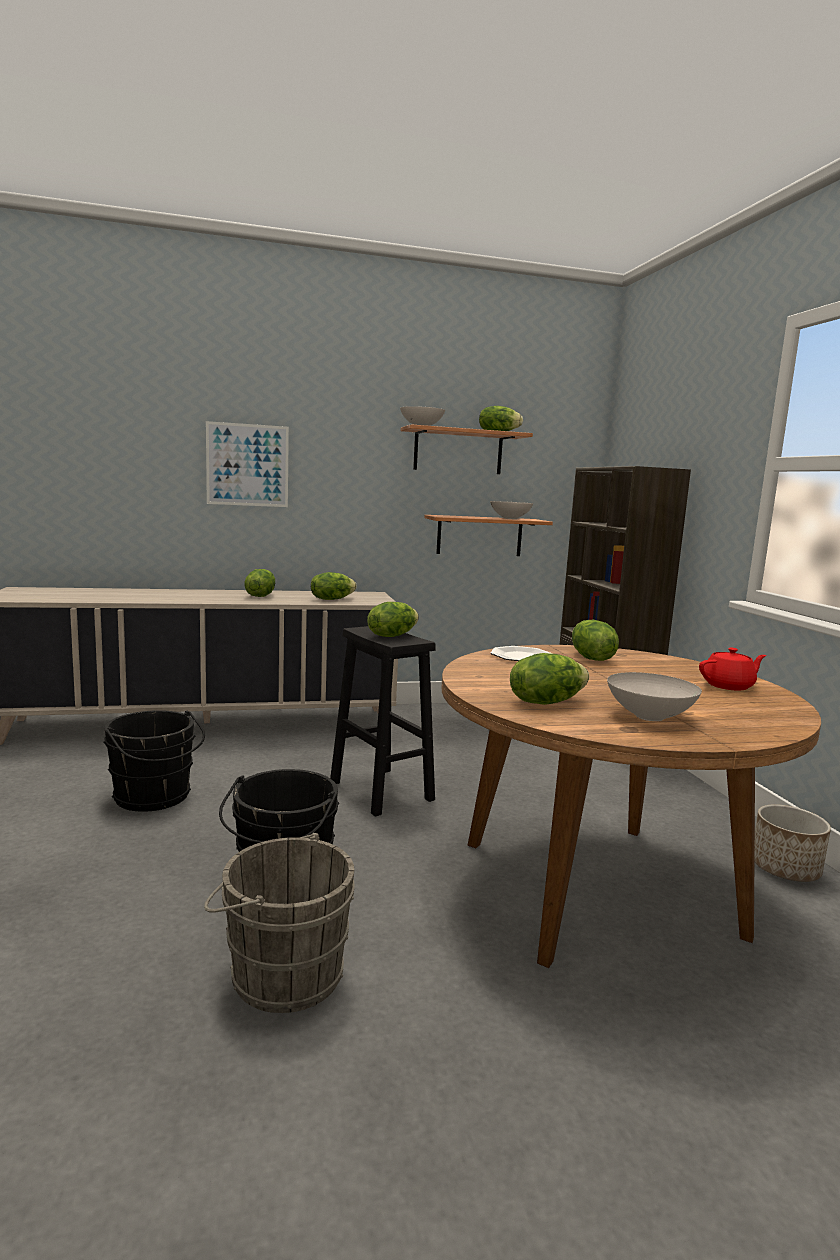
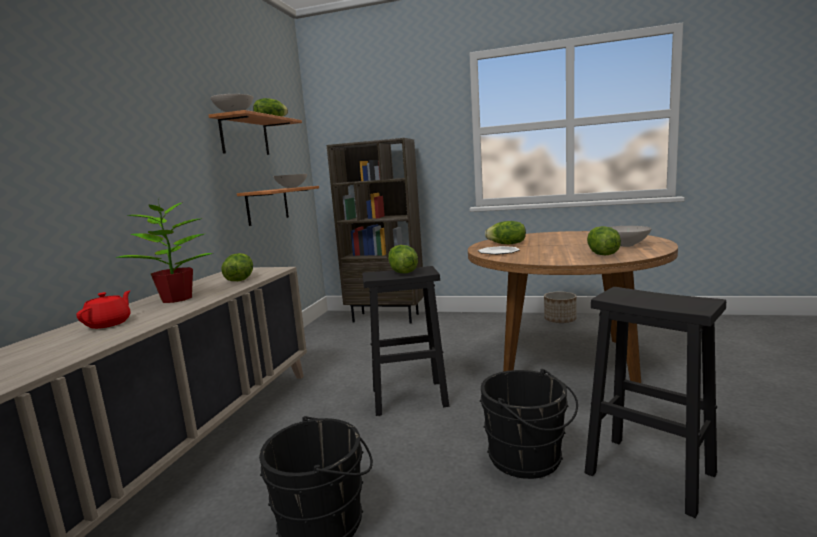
camera: 60 degrees left, 0 degrees up
grey bucket [204,833,355,1013] -> black stool [585,287,726,518]
picture [206,421,289,507] -> none
lettuce [244,569,275,597] -> potted plant [116,200,213,303]
red teapot [699,648,767,691] -> red teapot moved to [76,290,131,329]

